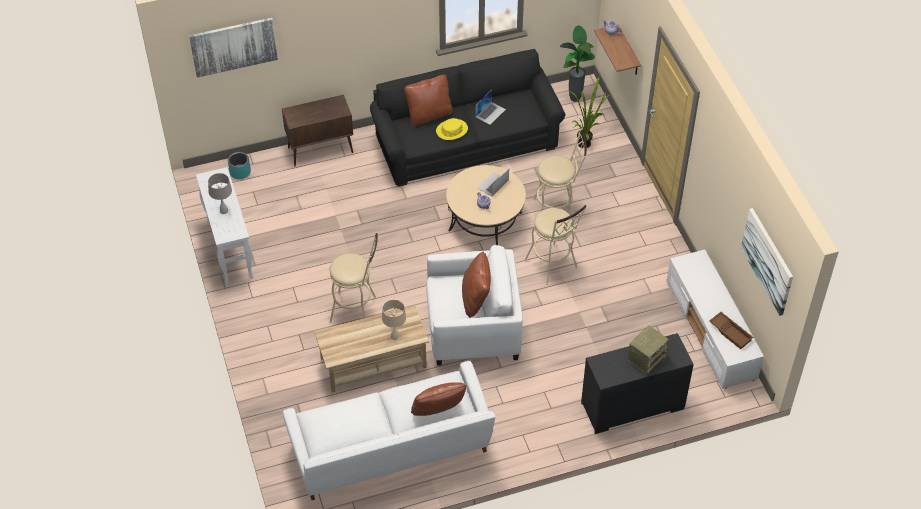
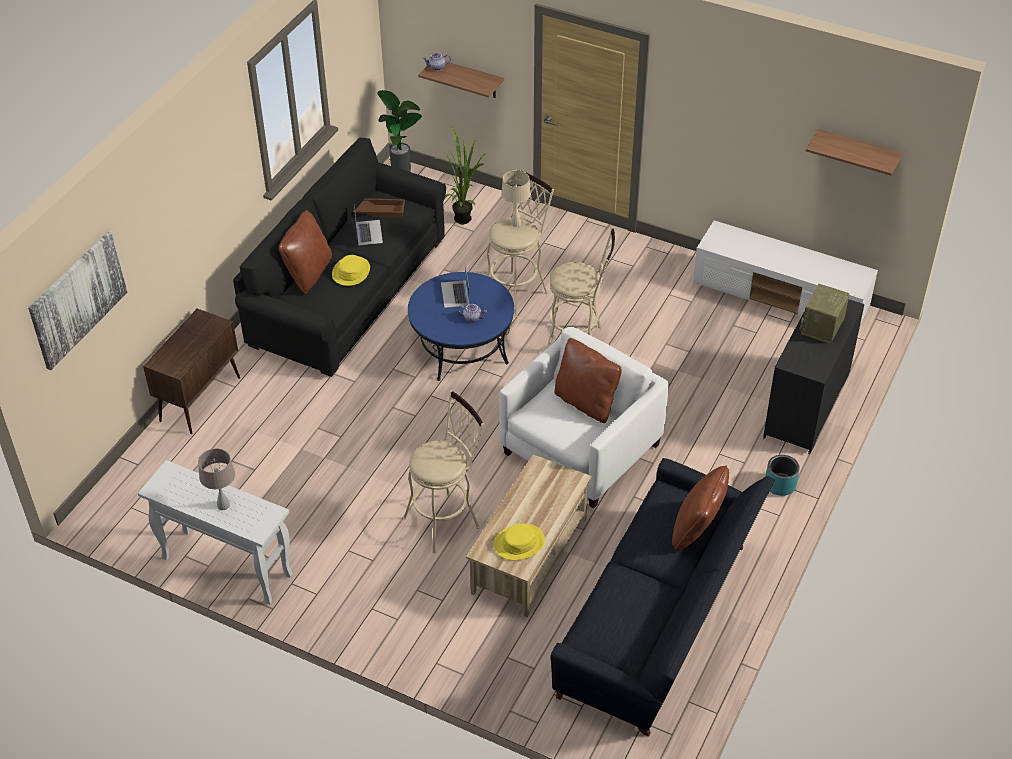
camera: 45 degrees left, 5 degrees down
turquoise planter [228,152,251,179] -> turquoise planter moved to [765,455,800,496]
white sofa [283,361,496,500] -> black sofa [551,458,775,737]
beige table lamp [382,300,406,340] -> beige table lamp moved to [501,170,531,227]
beige coffee table [446,165,526,245] -> blue coffee table [408,272,514,381]
radio [628,325,669,374] -> radio turned 150 degrees counterclockwise [799,284,850,344]
brown tray [709,312,753,349] -> brown tray moved to [353,198,405,218]
picture [741,208,793,316] -> shelf [806,129,903,176]
none -> yellow hat [494,523,545,560]

